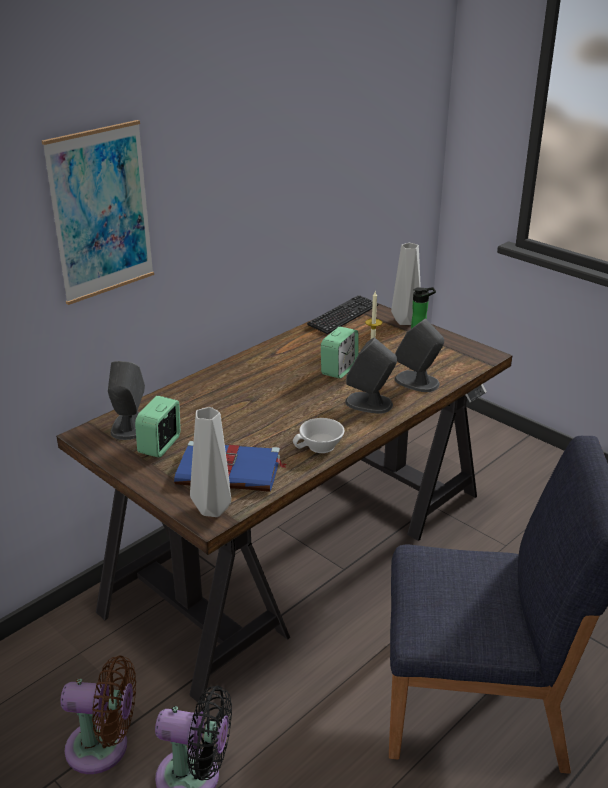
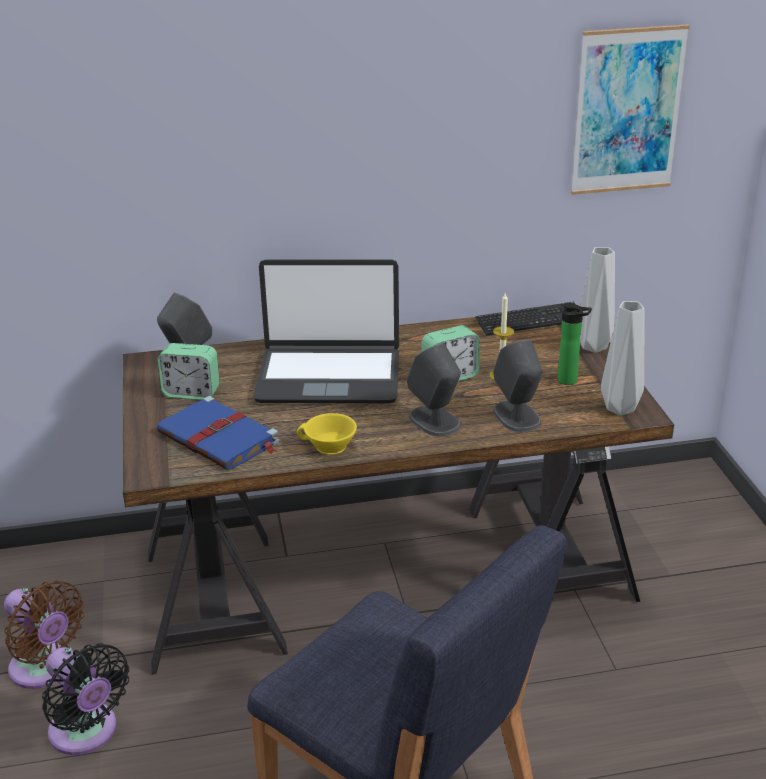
camera: 35 degrees right, 0 degrees up
picture [42,120,154,305] -> picture moved to [571,24,690,195]
alarm clock [135,396,181,458] -> alarm clock turned 135 degrees counterclockwise [157,343,220,400]
grey vase [190,407,231,517] -> grey vase moved to [601,301,645,415]
white cup [293,418,344,453] -> yellow cup [297,413,357,455]
none -> laptop [253,259,399,403]

